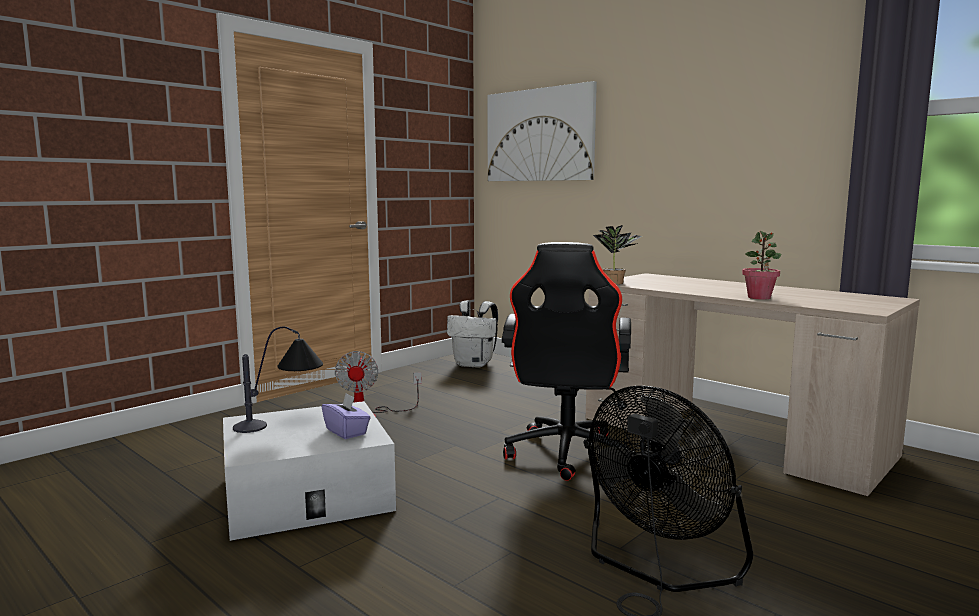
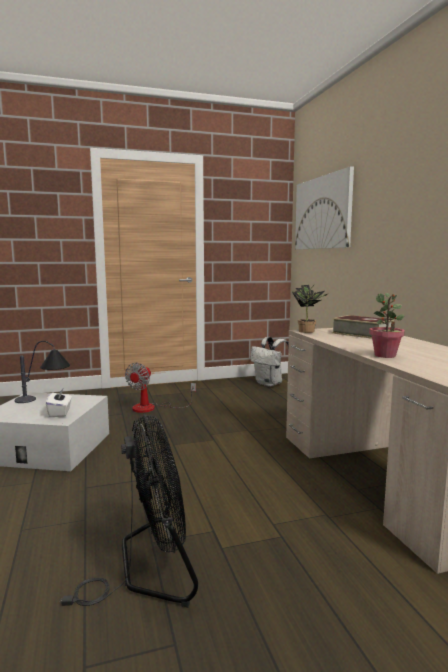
camera: 30 degrees right, 0 degrees up
purple tissue box [322,393,371,439] -> white tissue box [46,388,72,417]
black office chair [502,242,631,481] -> none
none -> book [332,315,394,339]

